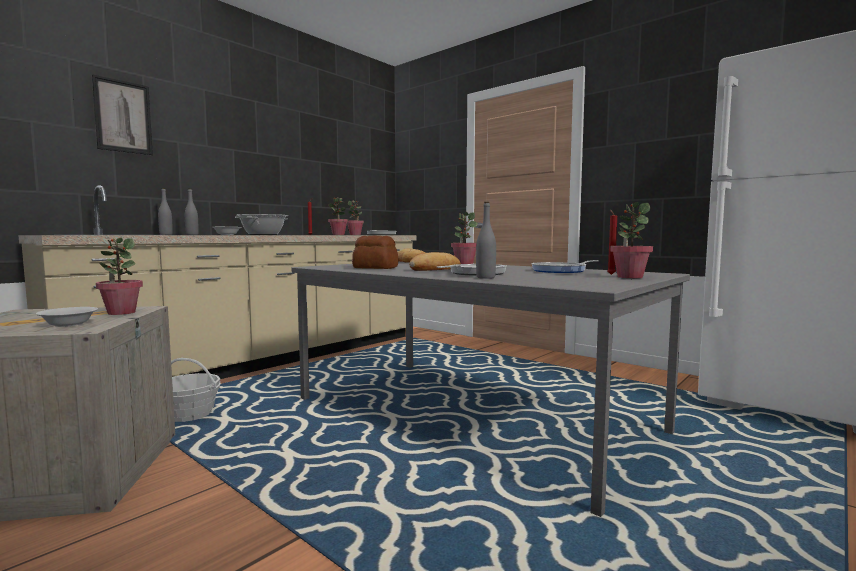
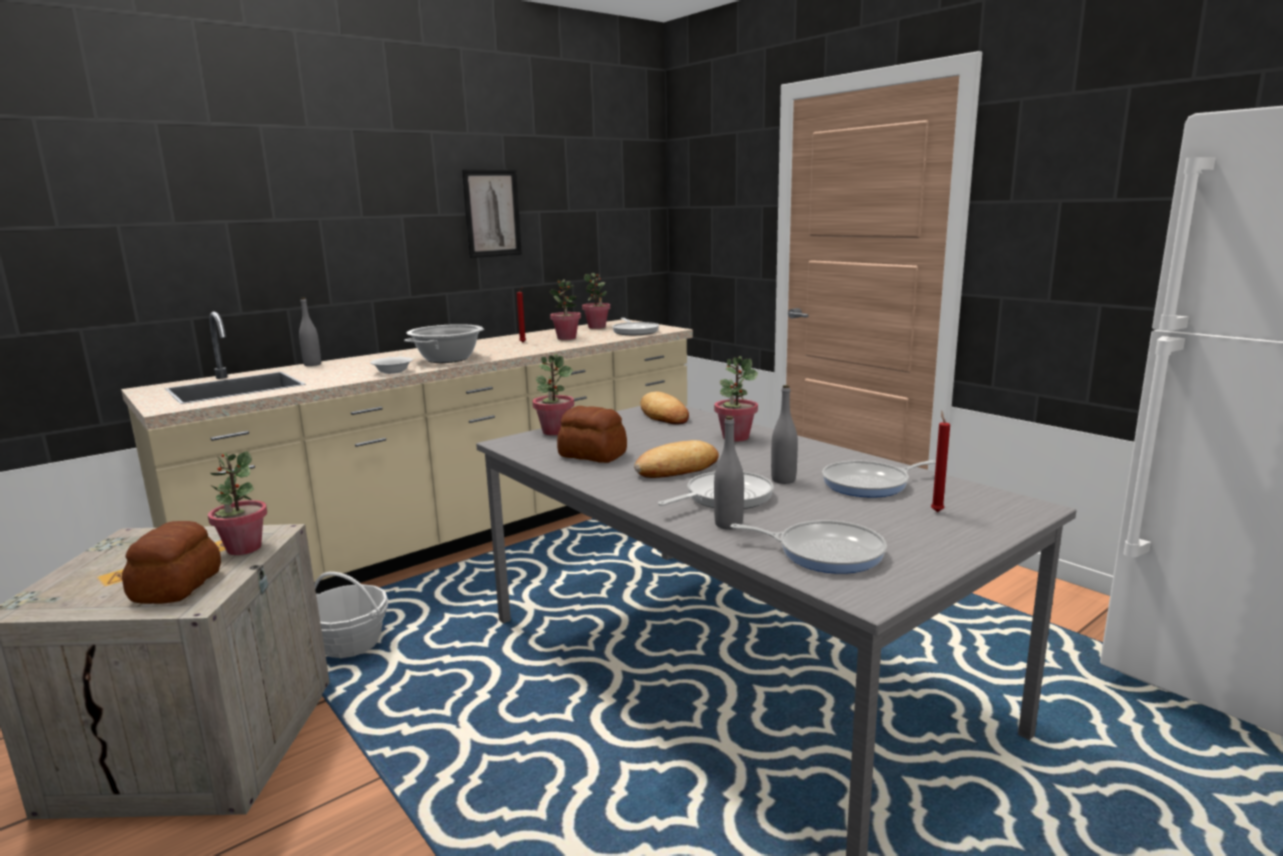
camera: 10 degrees right, 10 degrees up
white bowl [36,307,98,327] -> bread [122,521,221,604]
picture [92,74,153,155] -> picture moved to [462,169,522,258]
grey bottle [185,188,199,235] -> grey bottle moved to [771,385,798,484]
potted plant [610,202,653,278] -> potted plant moved to [533,354,574,435]
none -> frying pan [730,520,887,574]

